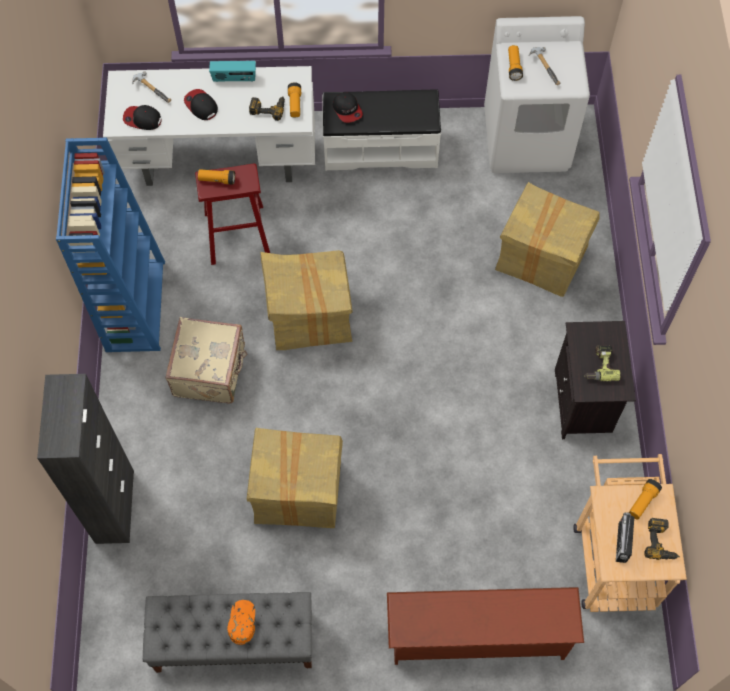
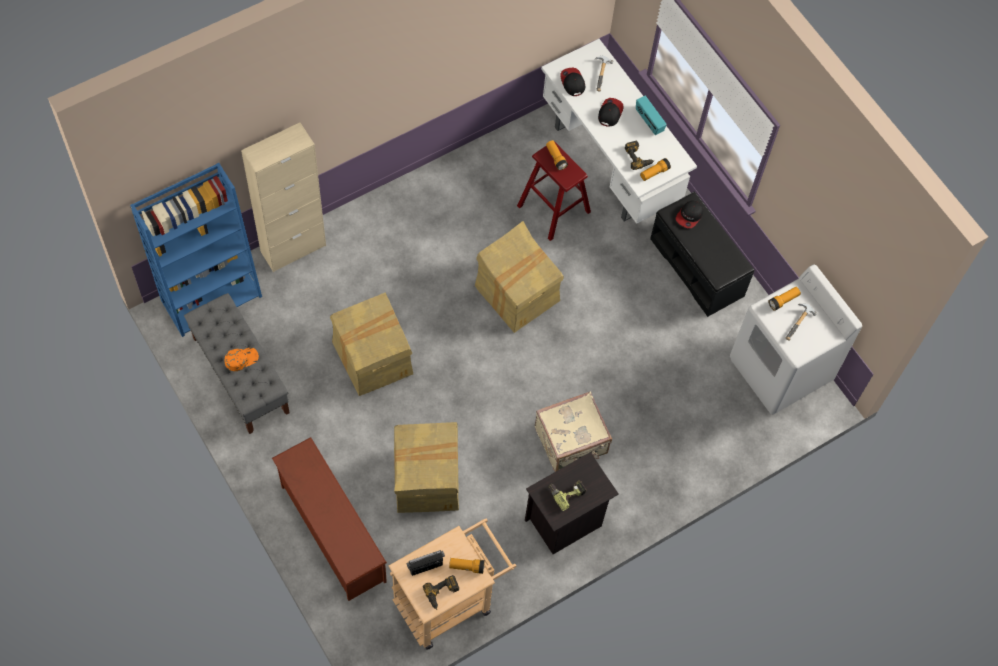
camera: 55 degrees right, 0 degrees up
black cabinet [37,374,134,544] -> beige cabinet [241,123,326,272]
blue bookcase [56,138,165,352] -> blue bookcase moved to [130,163,262,337]
beige suitcase [165,317,247,404] -> beige suitcase moved to [535,392,612,472]
white bench [322,89,441,171] -> black bench [650,192,754,317]
cardboard box [495,182,600,297] -> cardboard box moved to [394,422,459,513]

